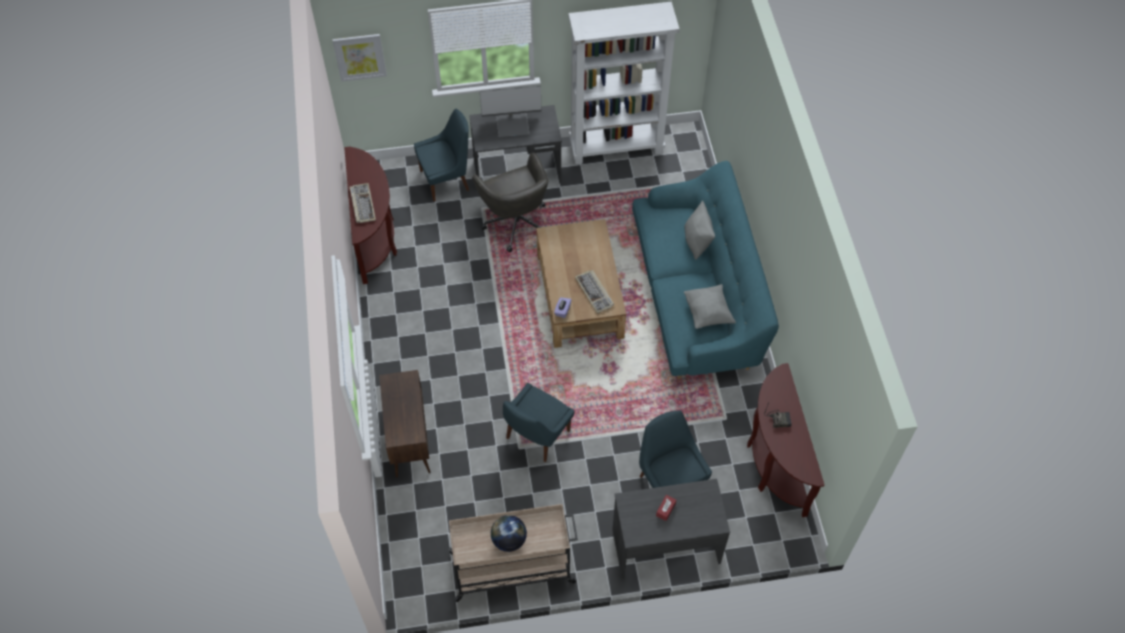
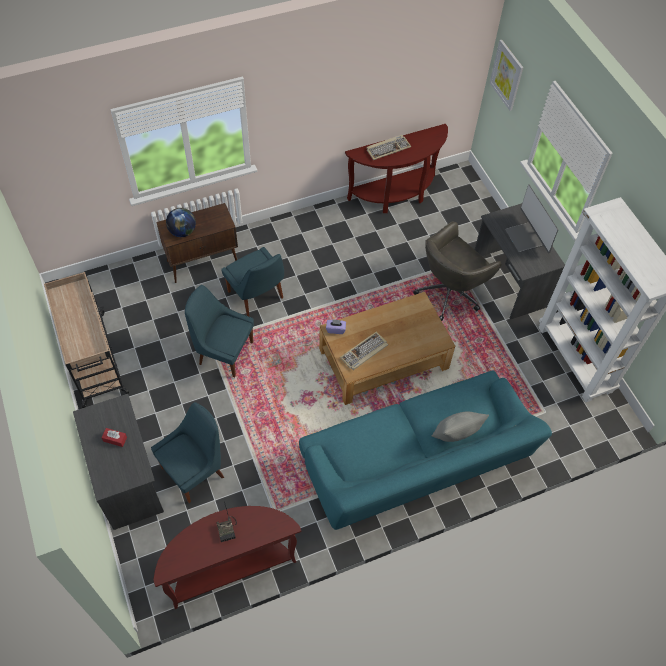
camera: 75 degrees right, 0 degrees up
blue chair [414,109,469,201] -> blue chair moved to [221,247,284,316]
globe [491,515,527,552] -> globe moved to [166,208,196,237]
grey pillow [684,284,736,329] -> none

